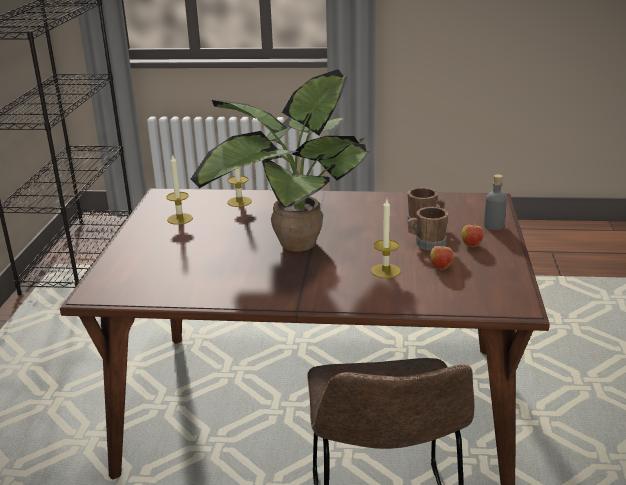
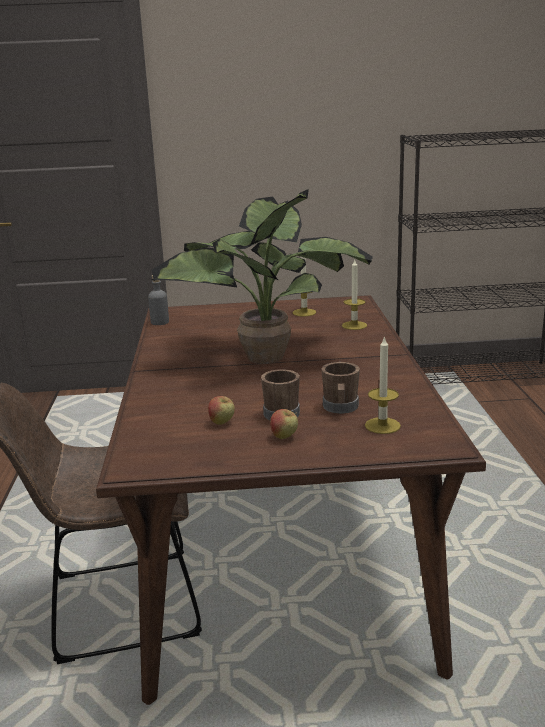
camera: 80 degrees right, 5 degrees down
candle [371,199,401,278] -> candle moved to [365,336,401,434]
grey bottle [484,174,507,230] -> grey bottle moved to [148,275,169,325]

